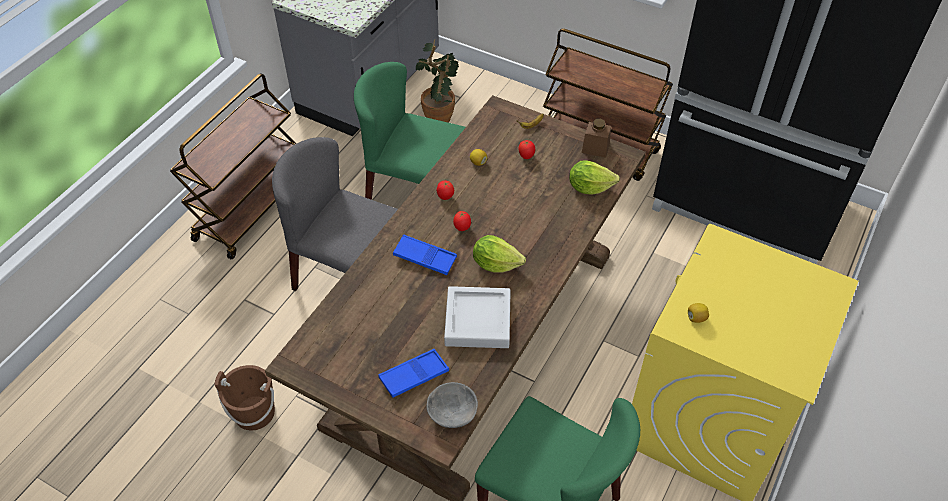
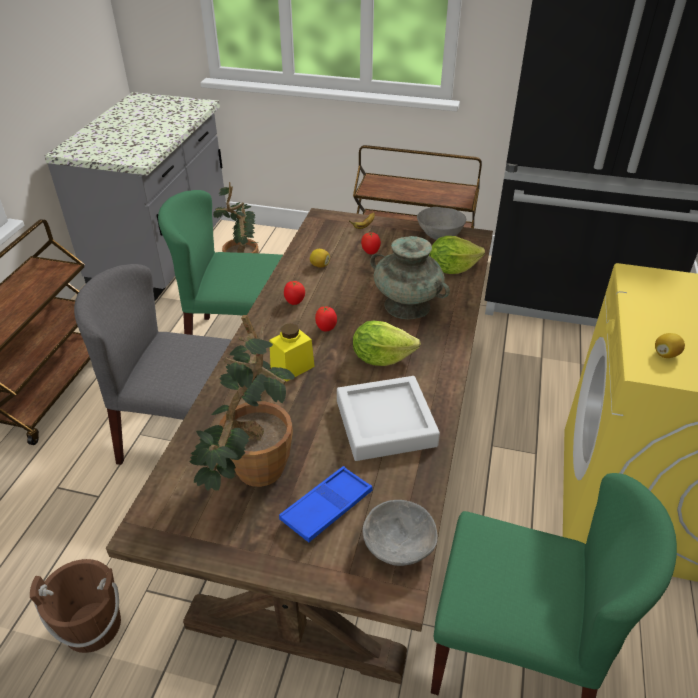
camera: 15 degrees left, 10 degrees down
blue tray [393,234,457,275] -> yellow jar [270,323,315,382]
brown jar [582,119,611,158] -> grey bowl [417,207,466,240]
none -> potted plant [189,315,295,490]
none -> turquoise vase [370,236,450,319]

